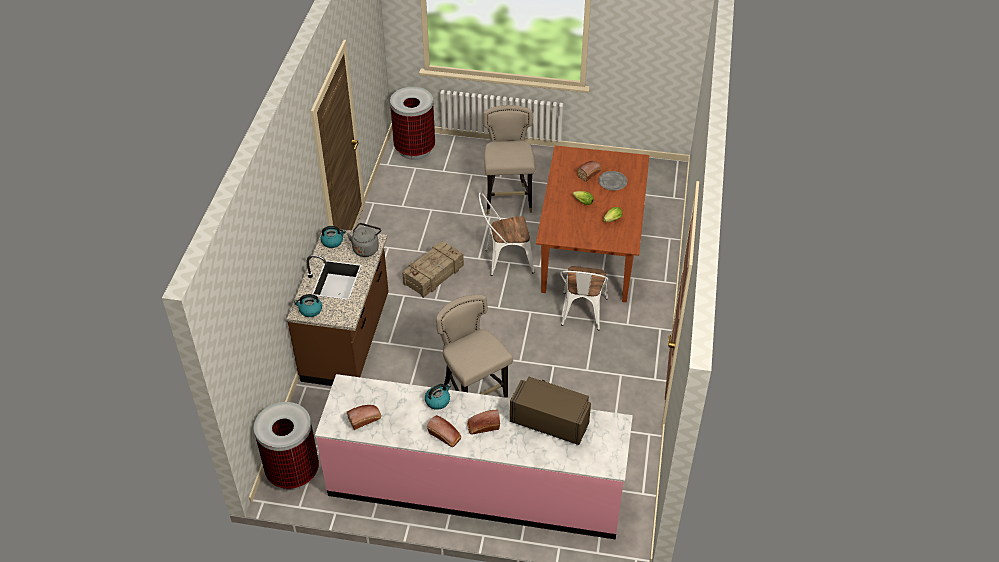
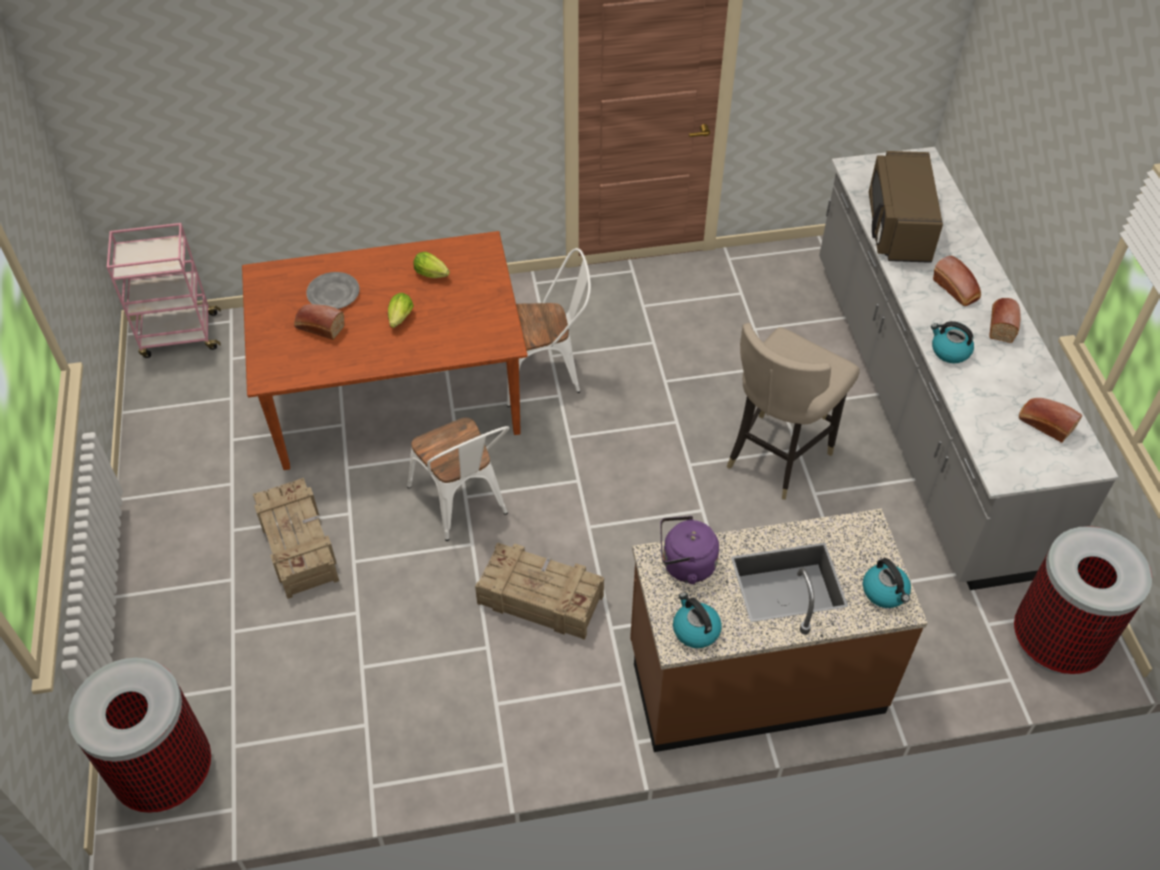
camera: 110 degrees left, 5 degrees up
pink counter [315,374,633,540] -> grey counter [819,147,1118,590]
grey kettle [347,223,381,257] -> purple kettle [660,516,719,584]
beige stool [483,105,535,214] -> crate [253,478,339,599]
none -> pink cart [107,223,221,358]

